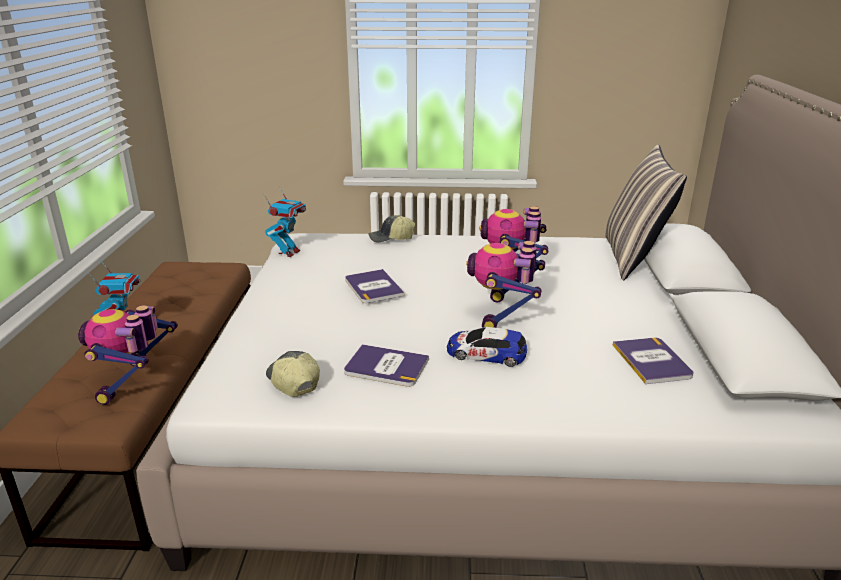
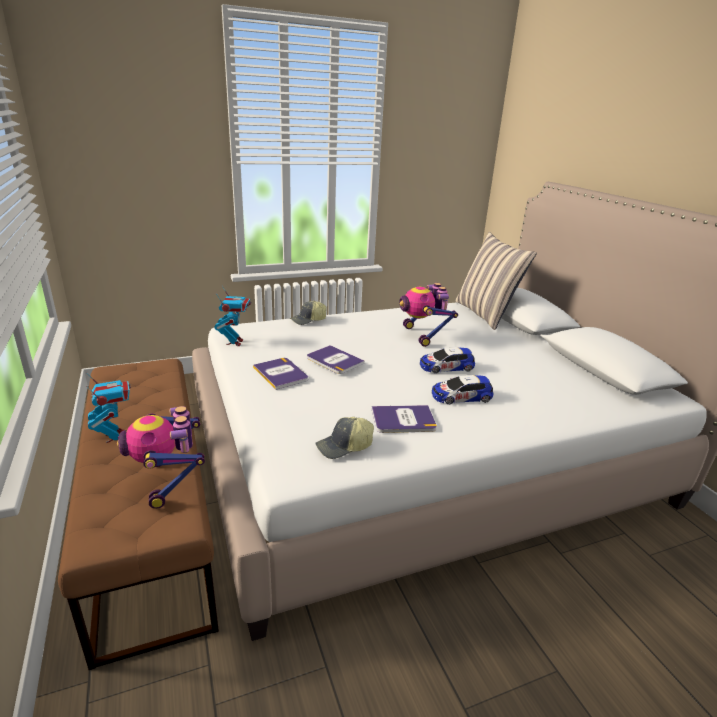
camera: 25 degrees left, 0 degrees up
cap [266,351,320,397] -> cap turned 60 degrees counterclockwise [315,417,374,459]
toy robot [466,241,545,328] -> toy car [420,347,475,373]
book [613,338,694,384] -> book moved to [253,358,308,390]

